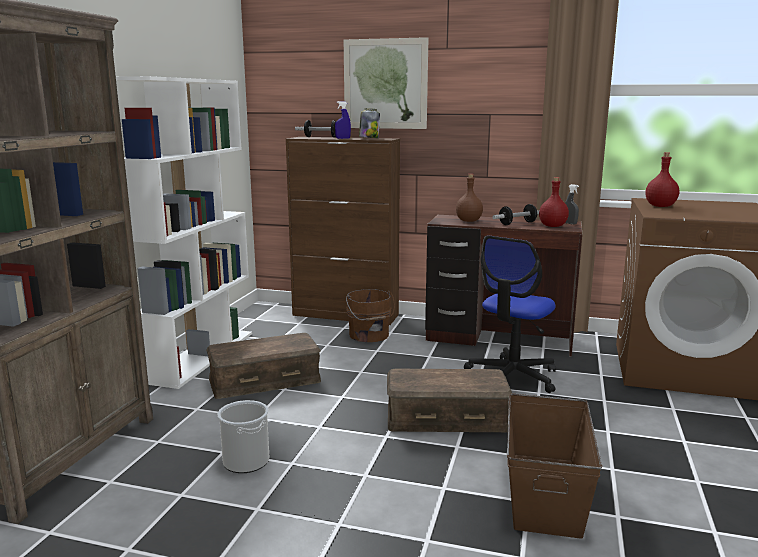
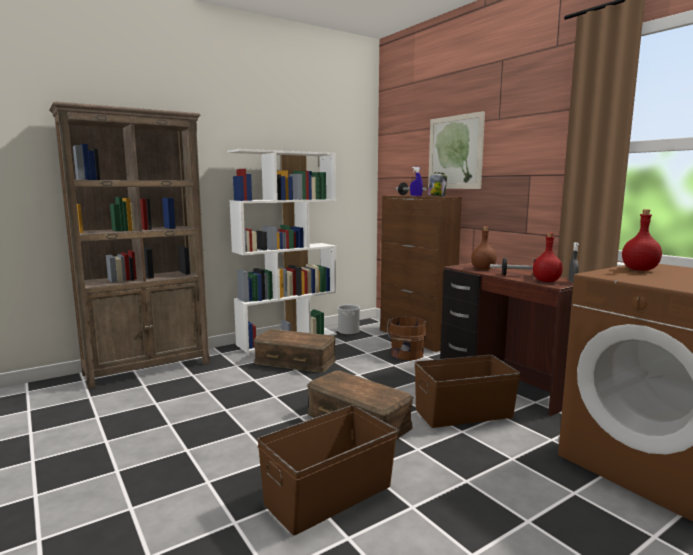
camera: 40 degrees right, 5 degrees down
bucket [218,400,269,473] -> bucket moved to [337,305,360,335]
office chair [464,236,556,393] -> brown storage box [414,355,520,428]

